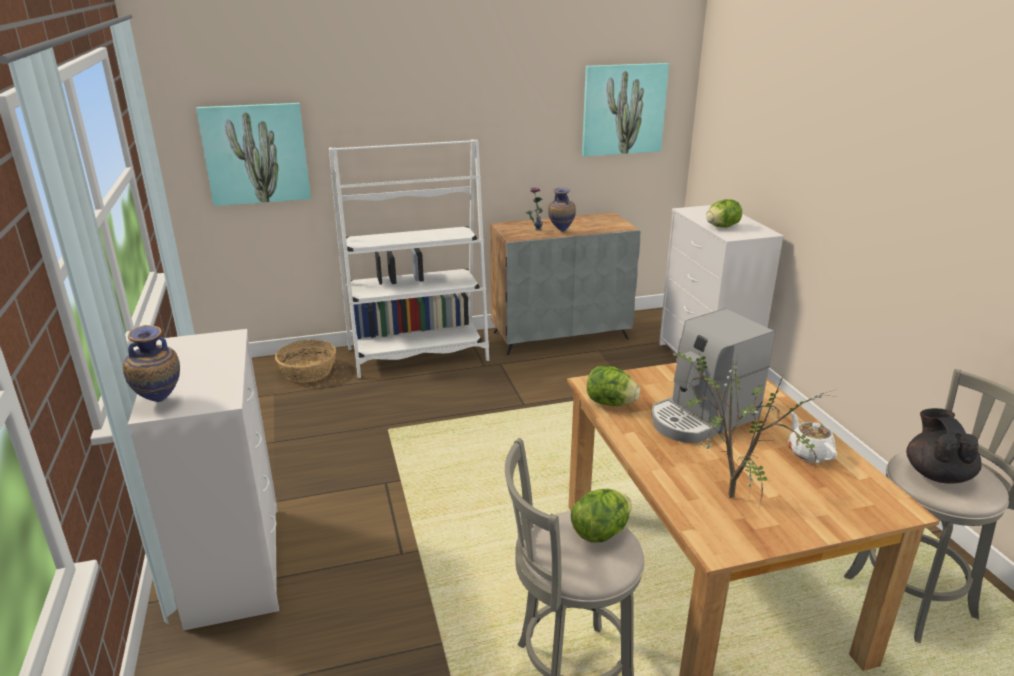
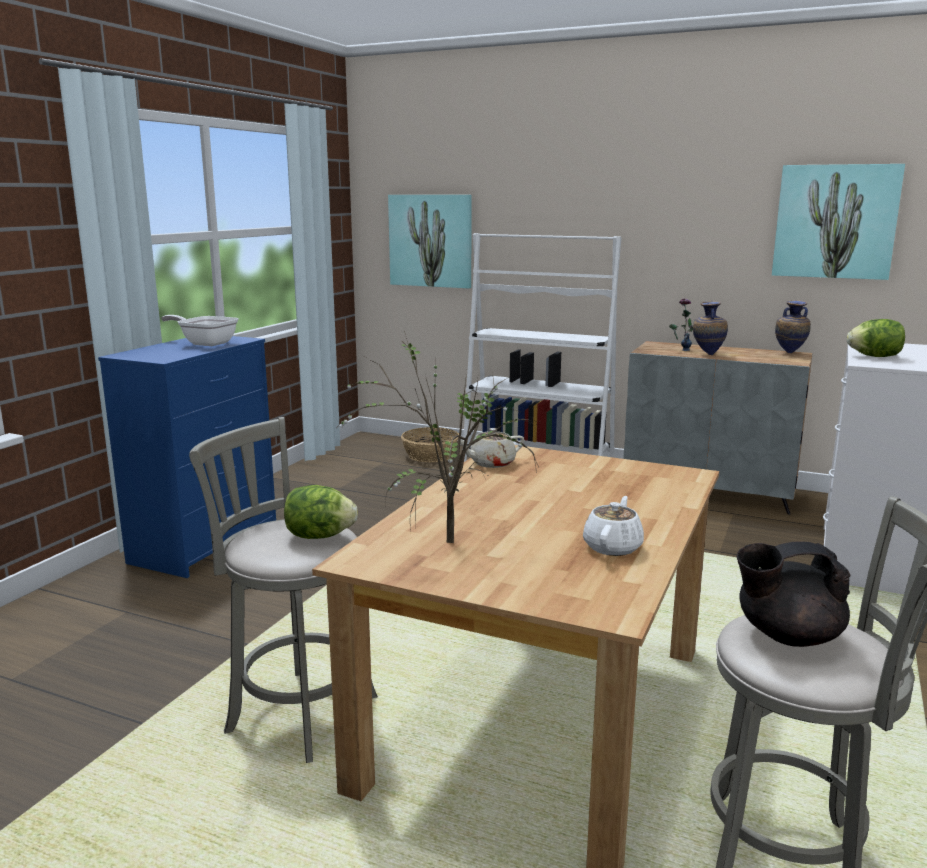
camera: 40 degrees right, 10 degrees down
vase [123,325,180,402] -> vase moved to [775,300,811,353]
white dresser [128,329,279,631] -> blue dresser [98,336,276,578]
lettuce [587,366,640,406] -> beige teapot [457,428,524,468]
coffee machine [651,309,775,443] -> none
black teapot [906,408,982,484] -> black teapot turned 135 degrees counterclockwise [737,542,850,647]
none -> frying pan [161,315,239,346]

